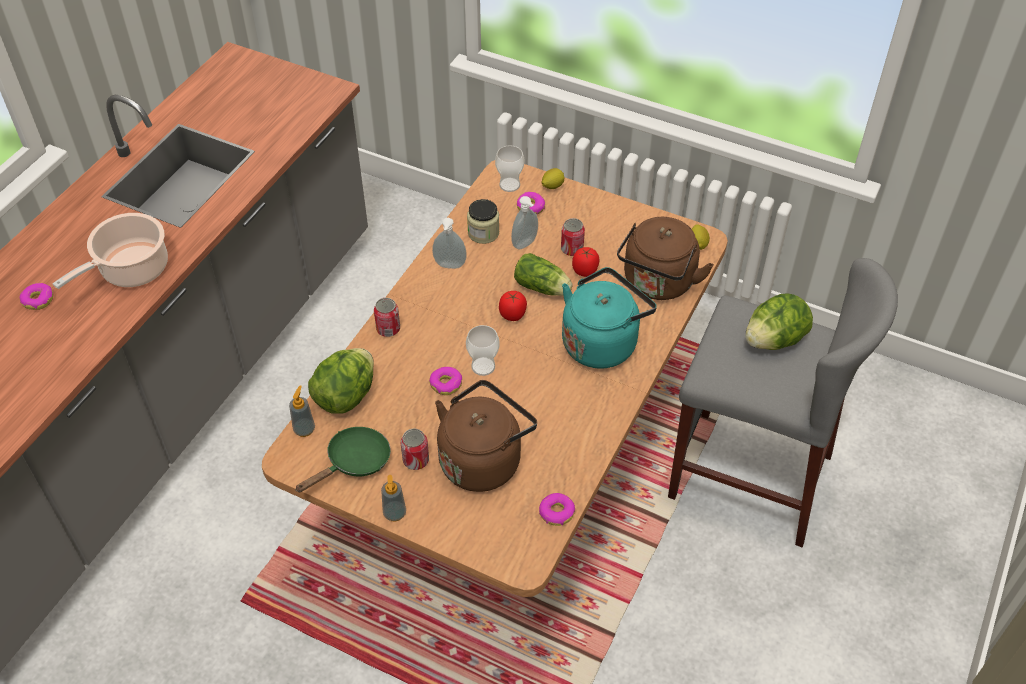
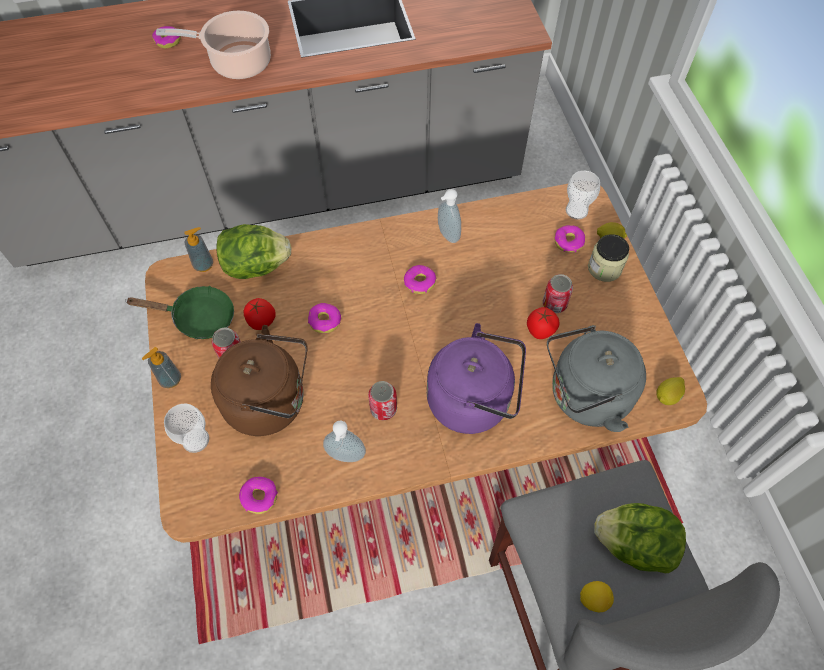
camera: 50 degrees right, 10 degrees up
can [374,298,400,337] -> can moved to [368,381,397,421]
cup [466,325,500,376] -> cup moved to [164,404,209,453]
jar [467,199,499,244] -> jar moved to [588,234,629,282]
tomato [499,291,527,321] -> tomato moved to [243,298,276,330]
soap dispenser [511,196,538,250] -> soap dispenser moved to [323,420,366,462]
lettuce [514,253,573,296] -> none
turquoise kettle [562,267,657,369] -> purple kettle [427,323,526,434]
brown kettle [617,217,714,300] -> grey kettle [547,325,646,432]
none -> donut [404,265,436,294]
none -> lemon [580,581,614,612]

